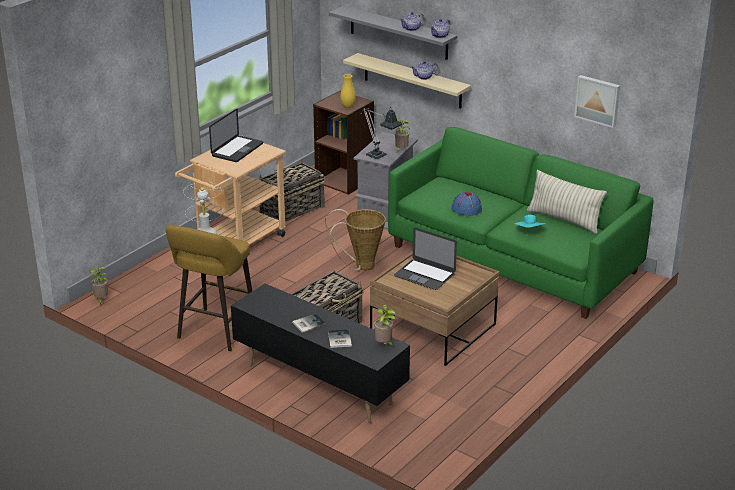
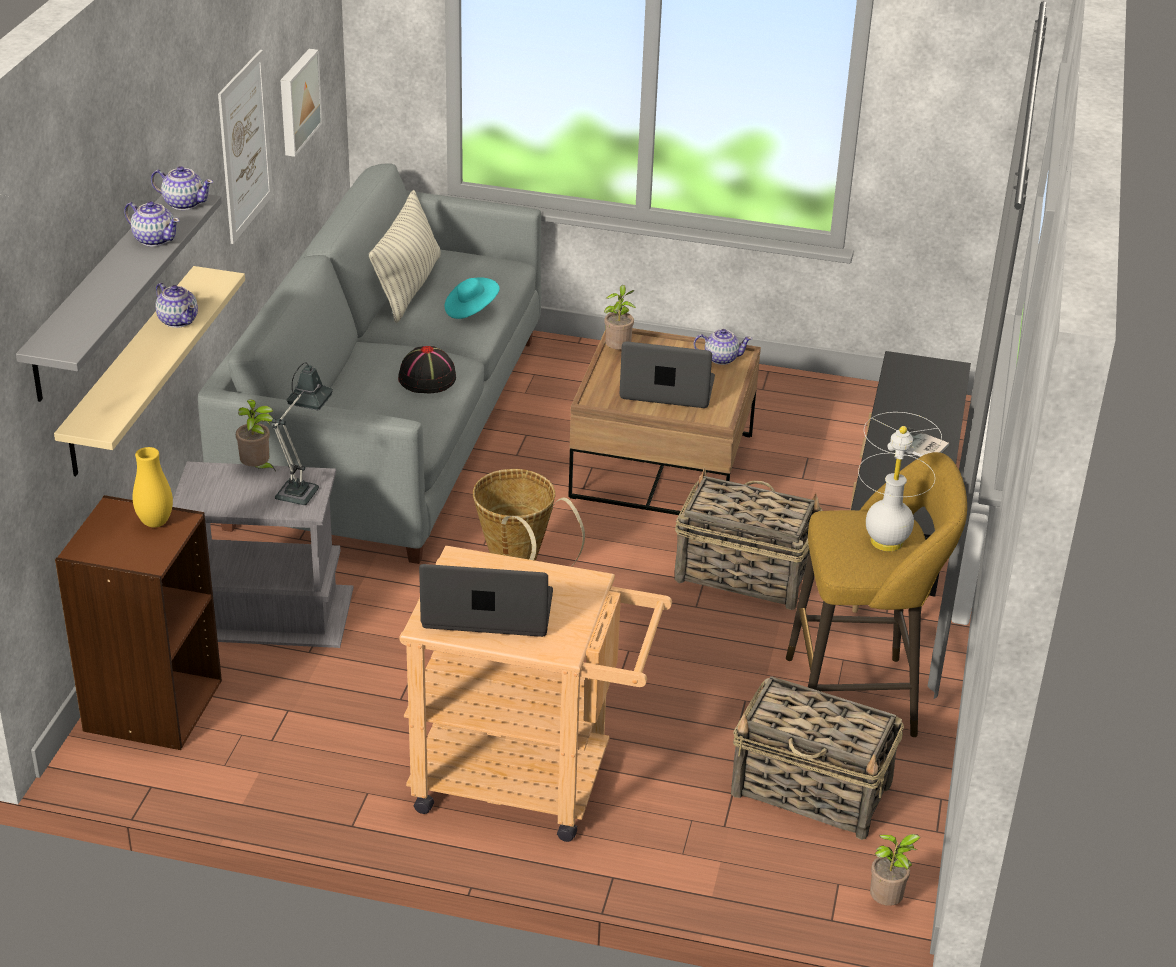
camera: 115 degrees left, 5 degrees up
basket [259,160,325,222] -> basket moved to [731,676,904,840]
book [328,329,352,348] -> none
potted plant [374,305,395,347] -> potted plant moved to [604,285,636,349]
green sofa [388,127,653,319] -> grey sofa [198,164,541,564]
laptop [394,228,457,290] -> laptop turned 90 degrees counterclockwise [620,341,715,408]
blue hat [451,192,482,216] -> black hat [398,346,456,394]
none -> picture [218,50,273,244]
none -> teapot [694,329,752,365]

